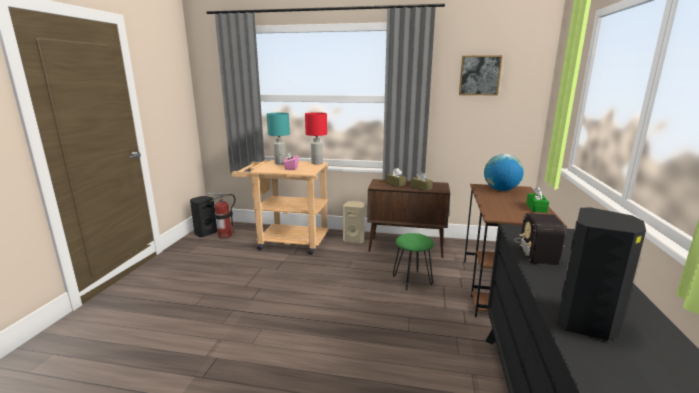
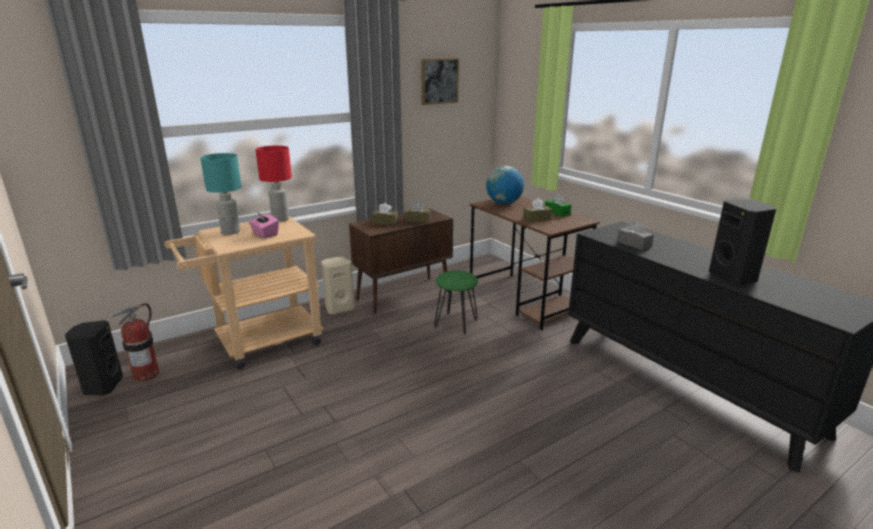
camera: 45 degrees left, 5 degrees up
radio [514,213,565,265] -> grey tissue box [617,220,654,250]
none -> brown tissue box [523,198,552,222]

